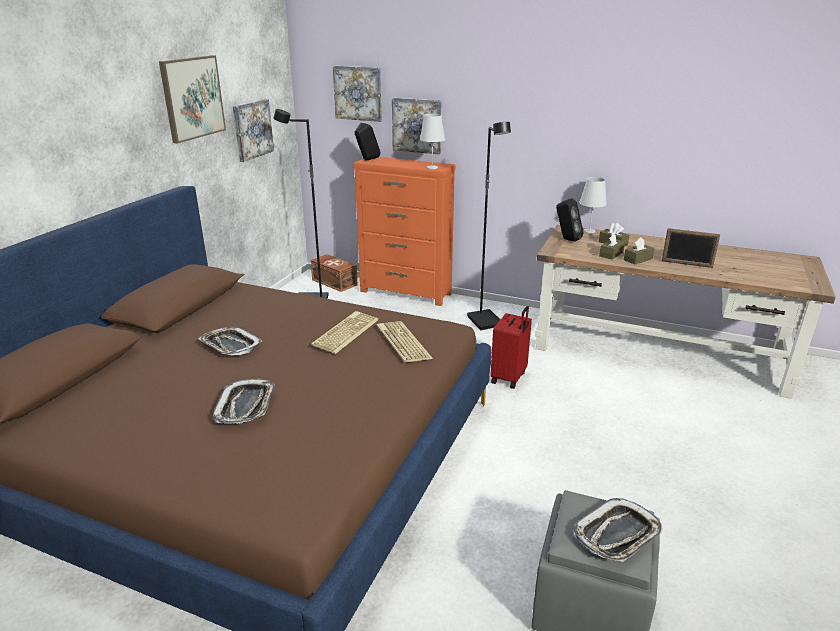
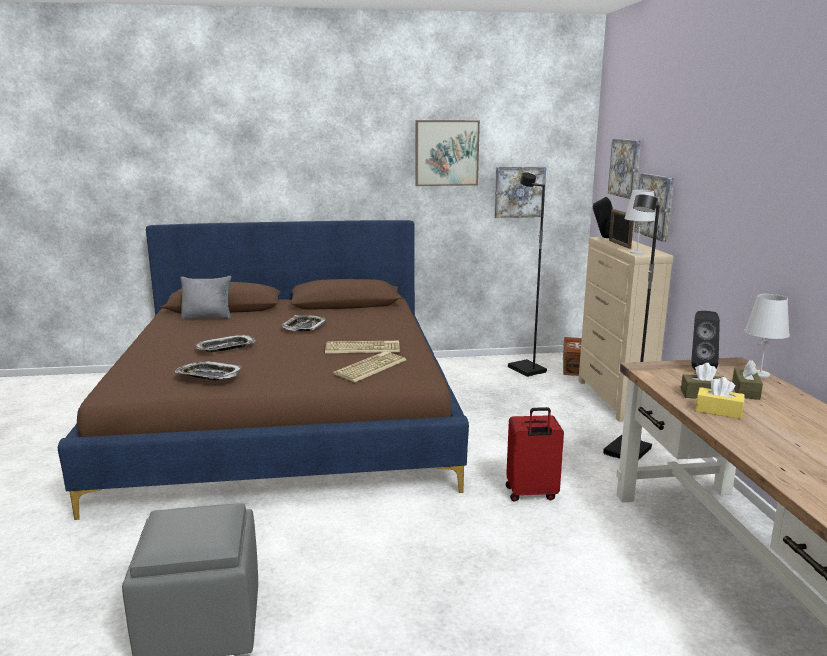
camera: 60 degrees right, 10 degrees down
orange dresser [354,157,455,306] -> beige dresser [578,237,673,422]
tray [573,498,662,562] -> tray moved to [175,361,243,381]
brown tissue box [624,237,654,264] -> yellow tissue box [696,377,745,419]
picture frame [662,228,720,268] -> picture frame moved to [609,209,634,249]
none -> grey pillow [180,276,231,319]

